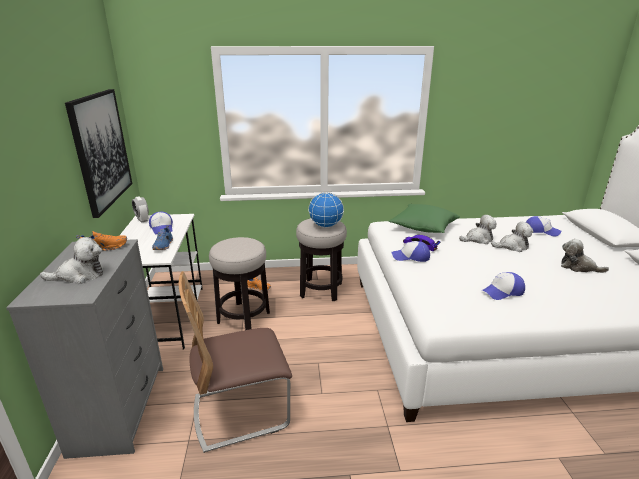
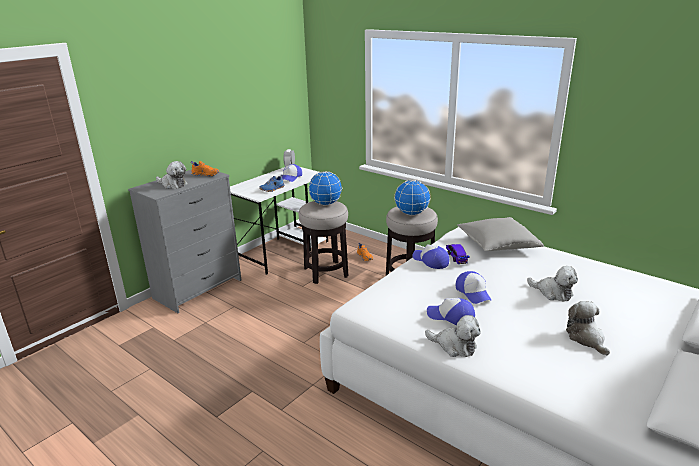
camera: 45 degrees right, 0 degrees up
picture [65,89,132,218] -> none
chair [179,271,292,453] -> none
green pillow [389,204,460,233] -> grey pillow [457,217,544,251]
plush toy [459,215,497,244] -> plush toy moved to [425,315,481,357]
cap [526,216,561,236] -> cap moved to [456,271,491,304]
none -> globe [308,171,342,205]

